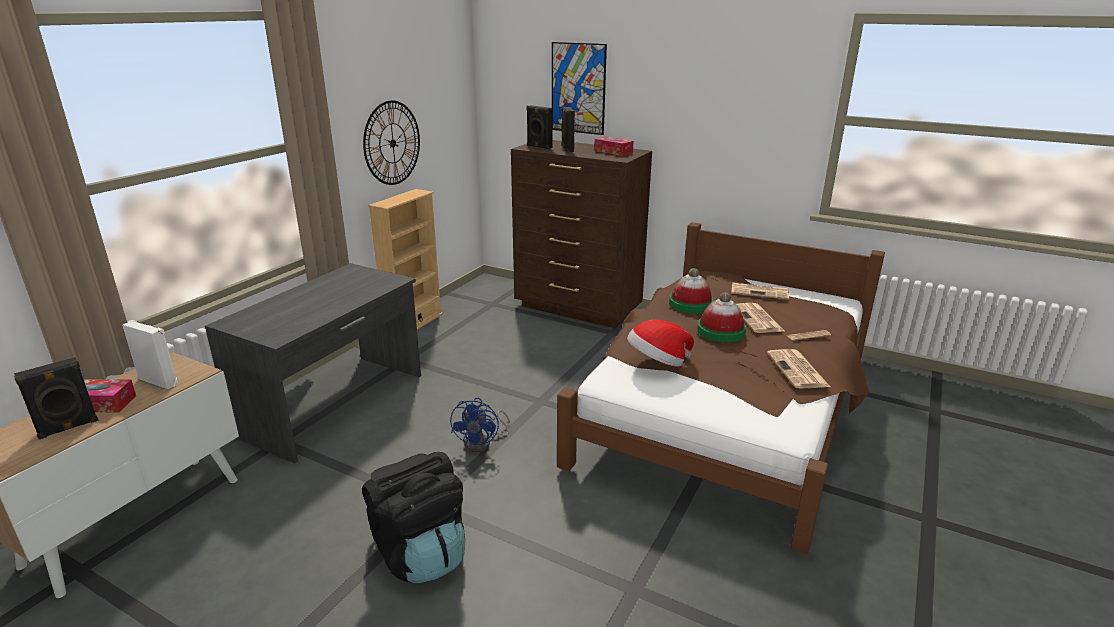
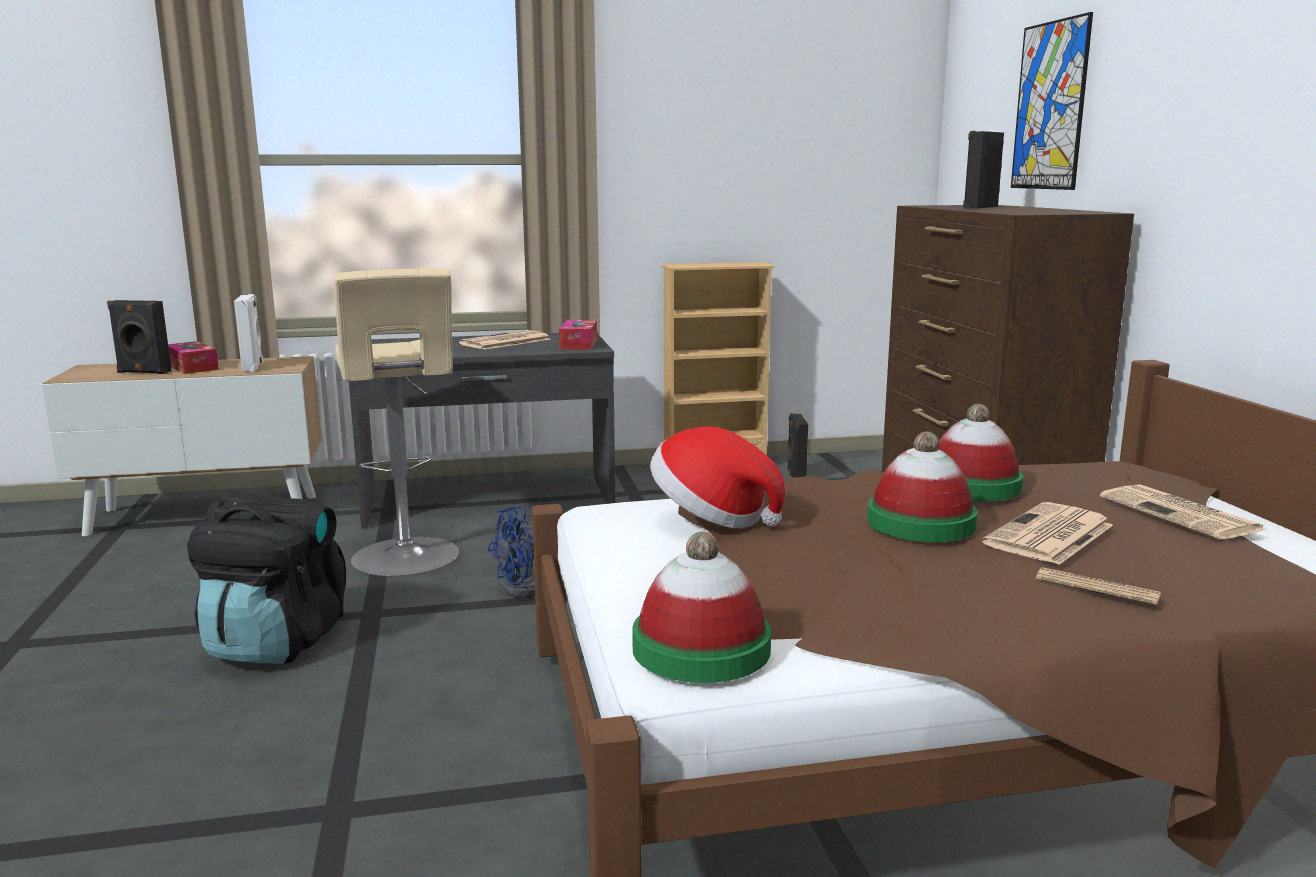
camera: 50 degrees right, 10 degrees down
wall clock [363,100,420,185] -> none
black speaker [526,105,553,149] -> black speaker moved to [787,413,808,478]
tissue box [594,137,634,156] -> tissue box moved to [559,320,597,350]
newspaper [767,349,830,389] -> newspaper moved to [459,330,551,350]
none -> beige stool [334,268,459,577]
none -> hat [632,532,771,683]

